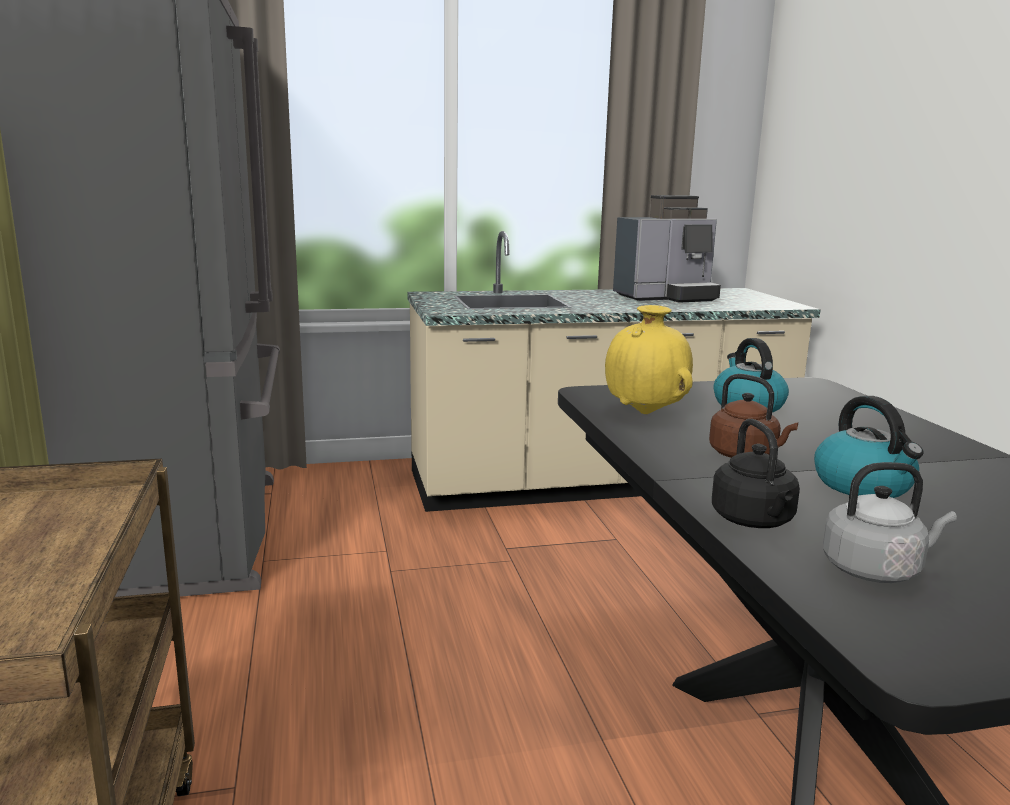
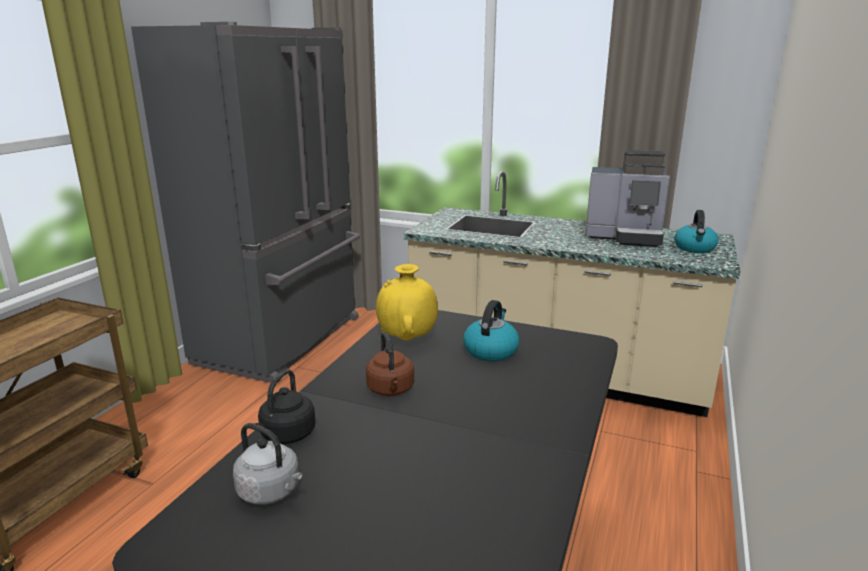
camera: 35 degrees right, 5 degrees up
kettle [814,396,923,498] -> kettle moved to [674,210,718,253]

